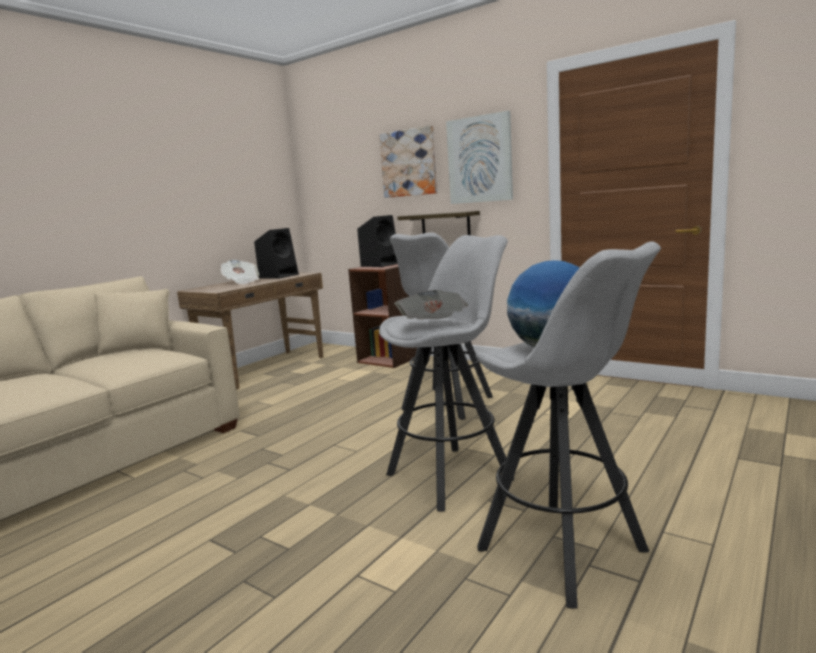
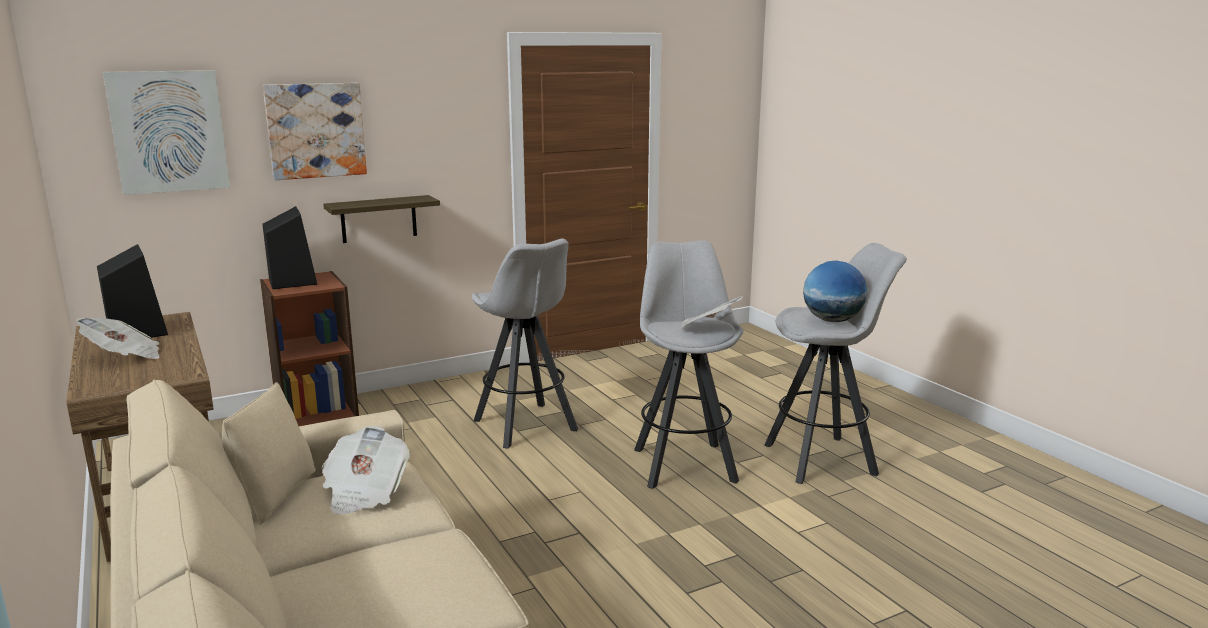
camera: 65 degrees left, 5 degrees up
picture [446,111,513,204] -> picture moved to [103,70,230,195]
none -> newspaper [321,426,410,515]

